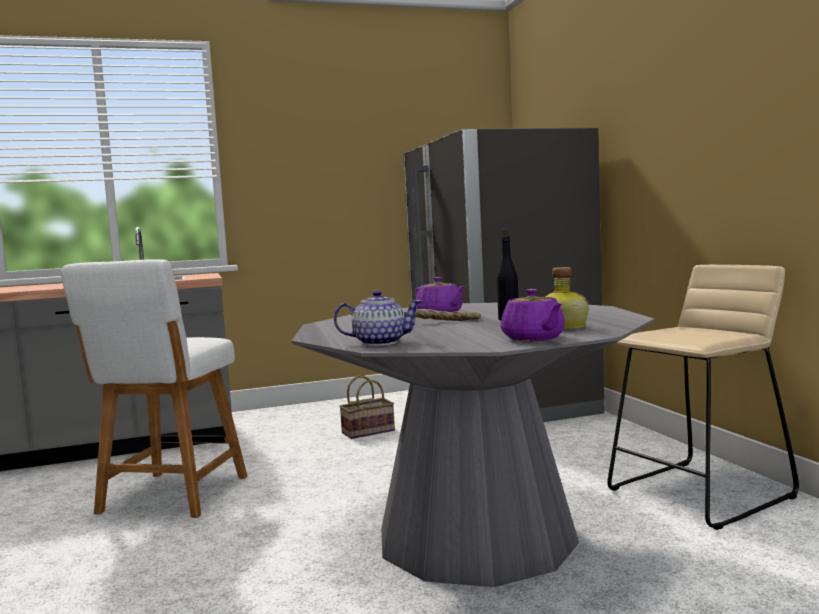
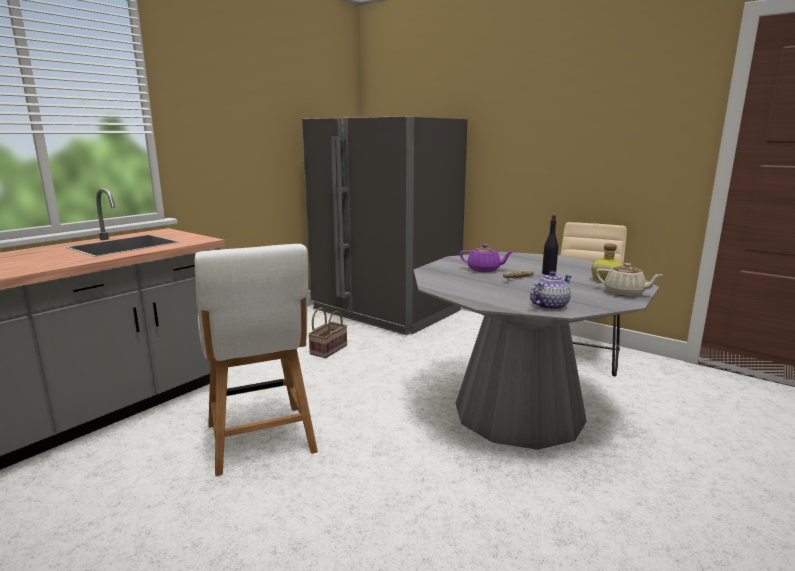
camera: 35 degrees left, 10 degrees up
purple teapot [501,289,565,341] -> beige teapot [596,263,663,296]

